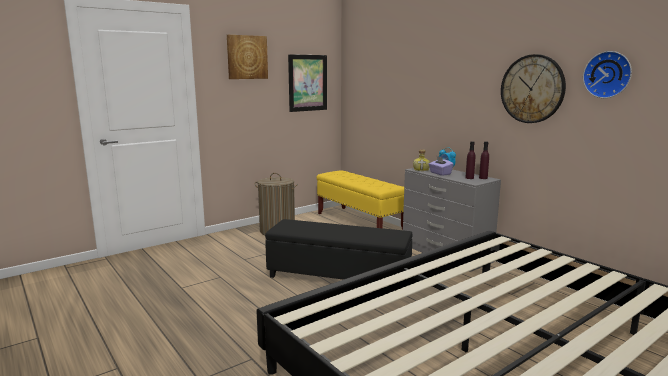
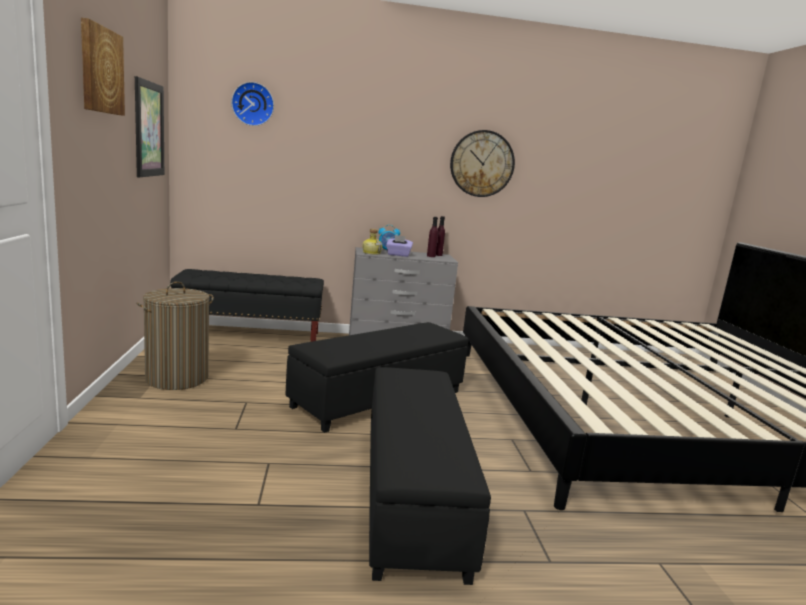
camera: 60 degrees left, 0 degrees up
yellow bench [317,170,405,230] -> black bench [170,269,324,342]
wall clock [583,51,632,98] -> wall clock moved to [231,82,274,126]
none -> black ottoman [369,367,491,585]

